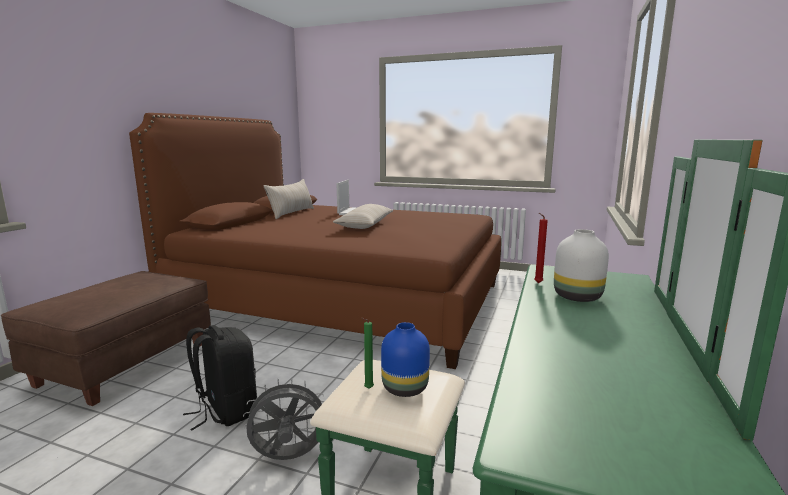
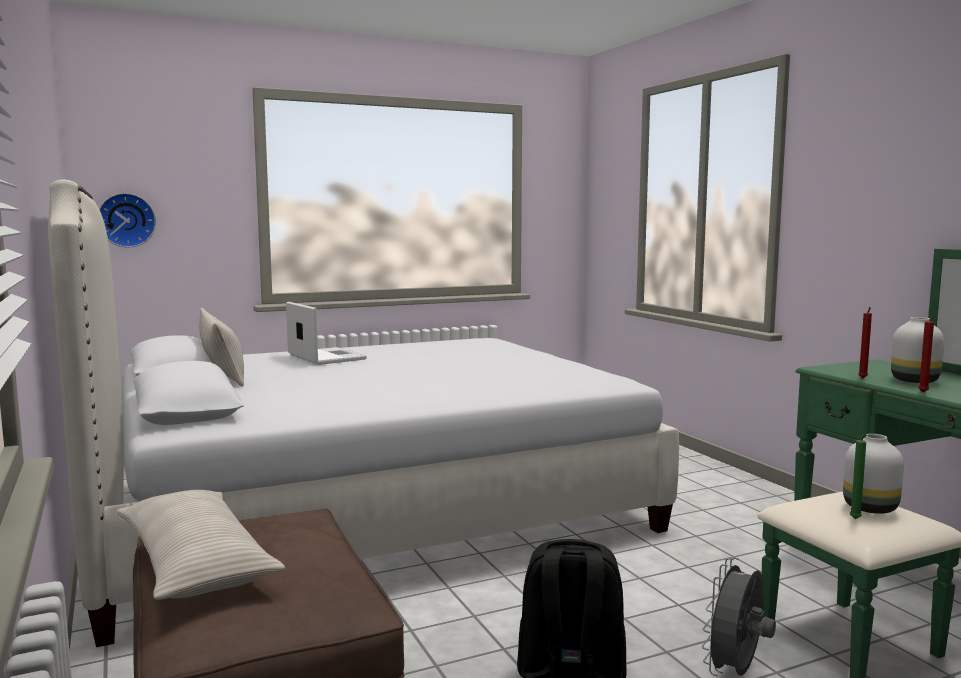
camera: 45 degrees left, 5 degrees down
brown bed [129,113,501,369] -> white bed [48,180,679,647]
beige pillow [333,204,393,229] -> beige pillow moved to [117,490,285,600]
blue vase [381,322,430,397] -> white vase [843,434,904,514]
none -> wall clock [99,193,156,247]
none -> red candle [918,315,937,393]

